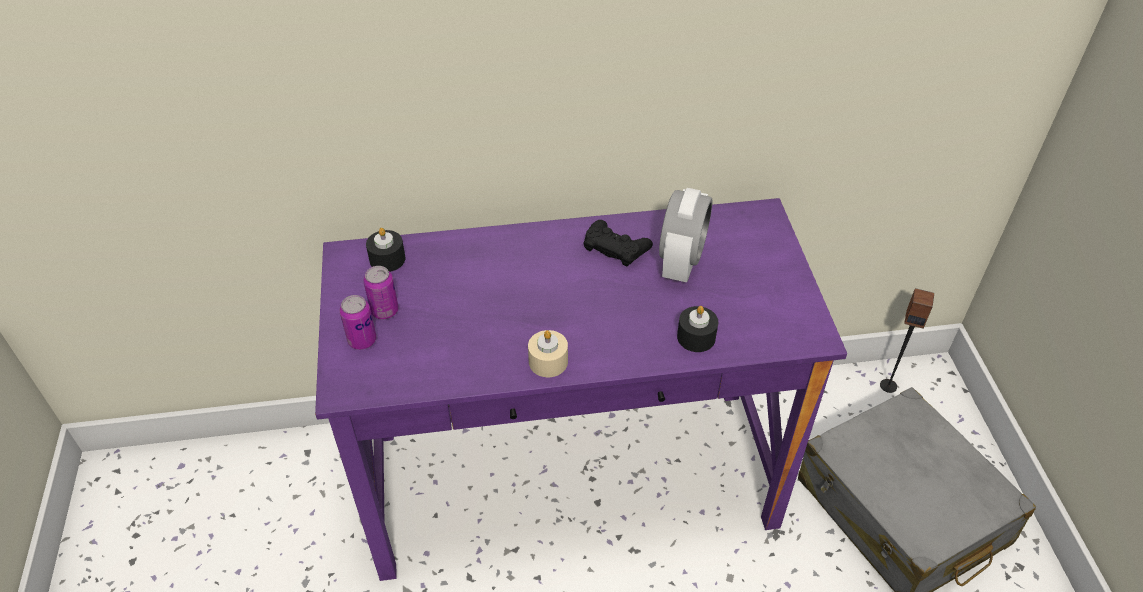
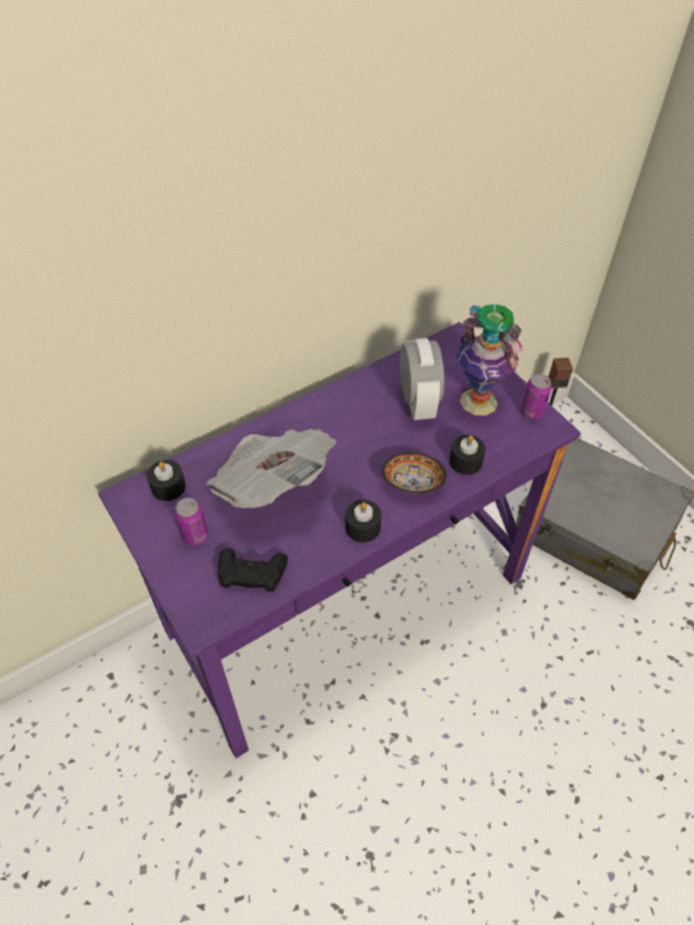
camera: 25 degrees left, 5 degrees up
can [340,295,376,350] -> can moved to [521,374,552,419]
beige candle [528,330,568,377] -> black candle [345,500,381,542]
black game controller [583,220,653,267] -> black game controller moved to [218,548,288,592]
none -> newspaper [206,428,336,508]
none -> bowl [381,452,447,494]
none -> vase [456,304,522,416]

